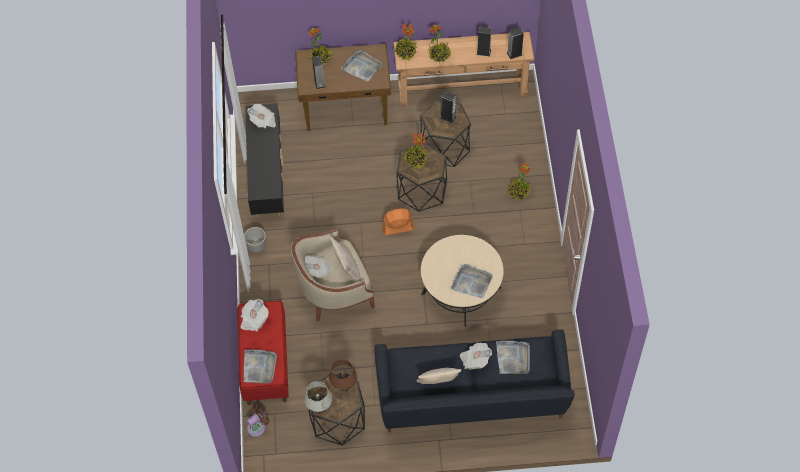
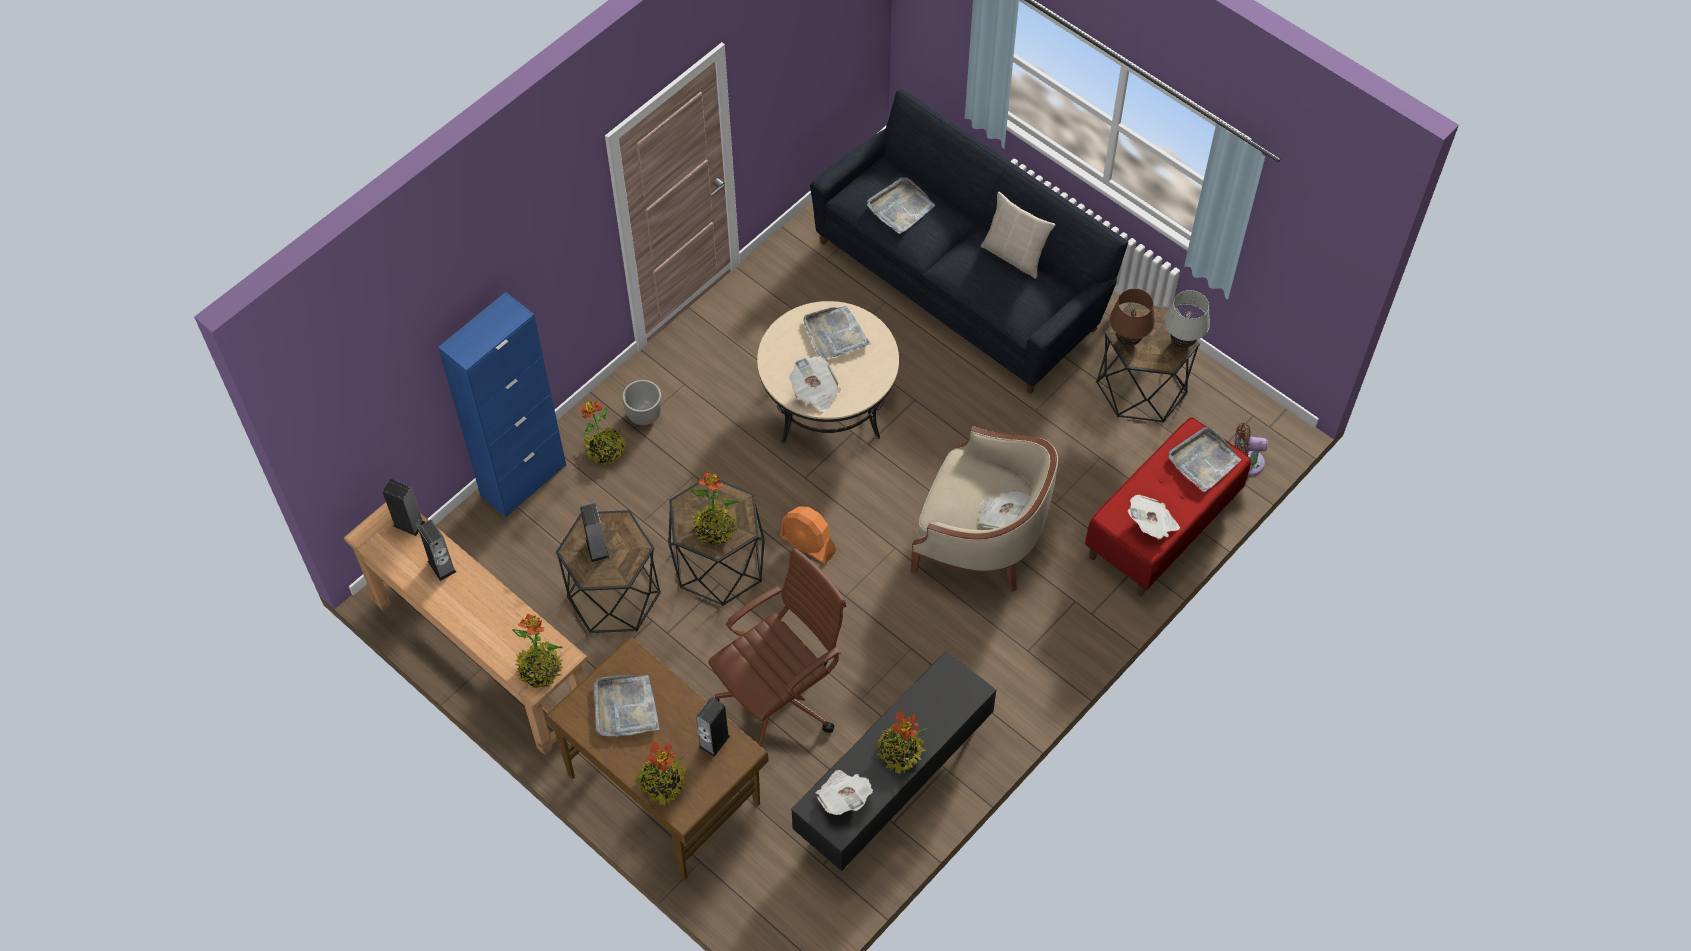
camera: 135 degrees left, 0 degrees up
planter [244,227,266,253] -> planter moved to [622,380,662,425]
beige pillow [330,237,361,282] -> none
potted plant [428,25,452,63] -> potted plant moved to [873,710,927,774]
newspaper [460,343,492,370] -> newspaper moved to [789,356,841,412]
none -> blue cabinet [438,292,566,518]
none -> brown office chair [708,548,846,746]

